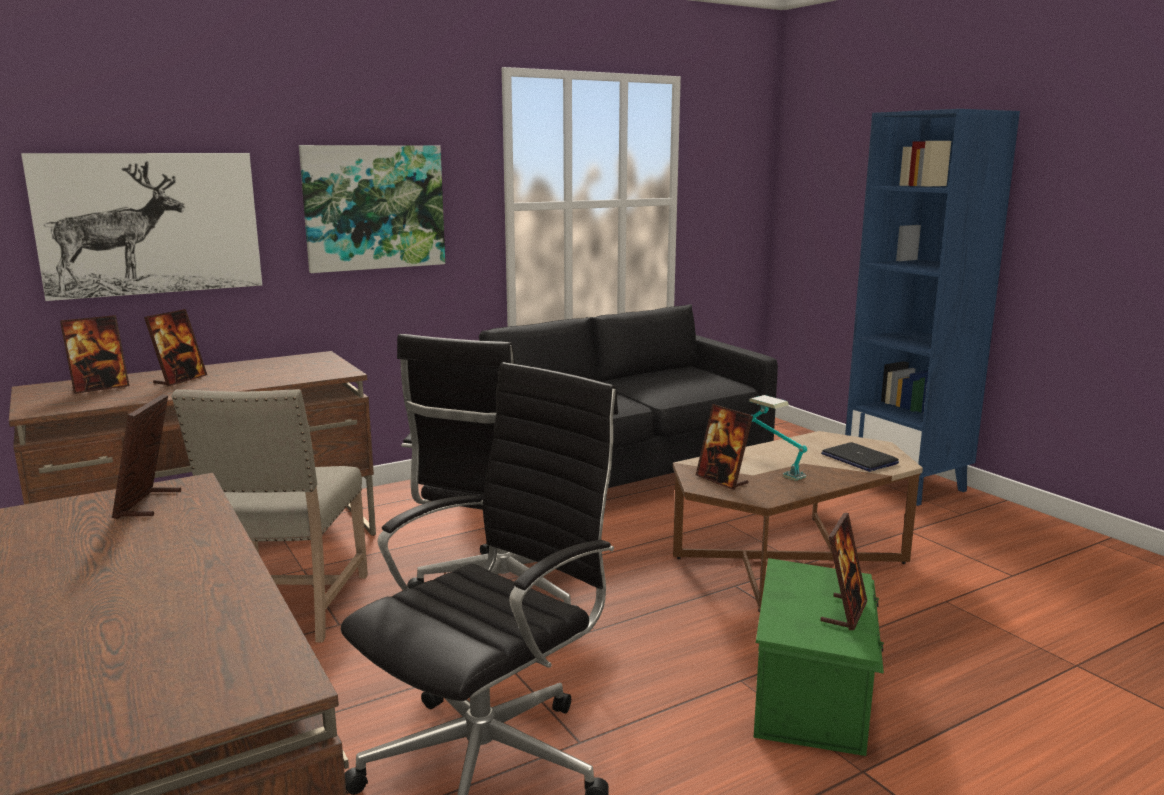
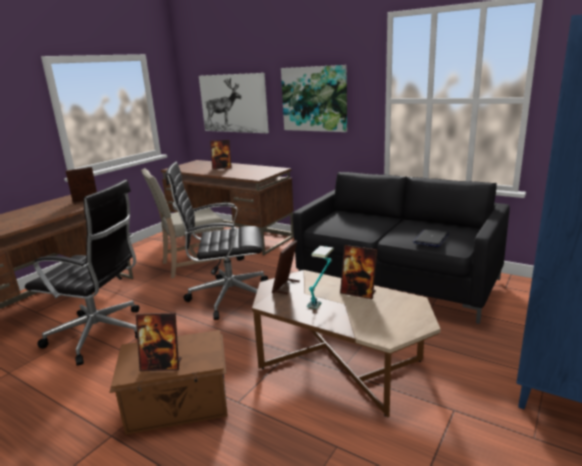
camera: 65 degrees right, 5 degrees up
picture frame [60,315,129,394] -> picture frame moved to [340,245,378,299]
green storage box [754,558,884,756] -> brown storage box [109,330,228,435]
laptop [821,442,899,472] -> laptop moved to [413,229,449,247]

